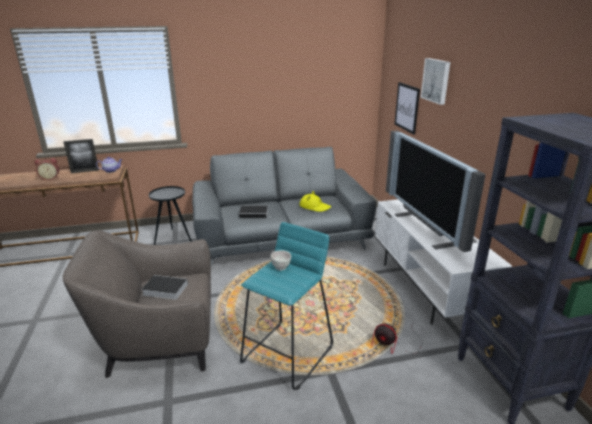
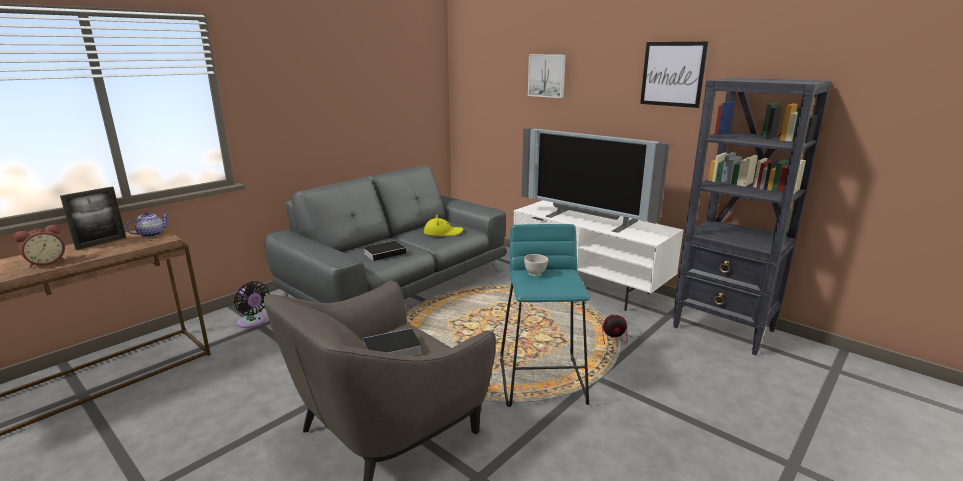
camera: 35 degrees left, 5 degrees down
black side table [149,186,192,245] -> black fan [234,281,270,328]
picture [395,82,420,135] -> picture moved to [640,42,708,108]

